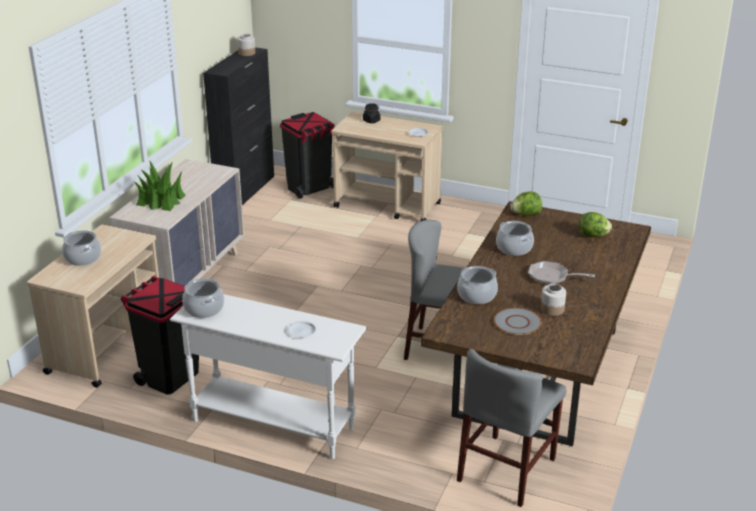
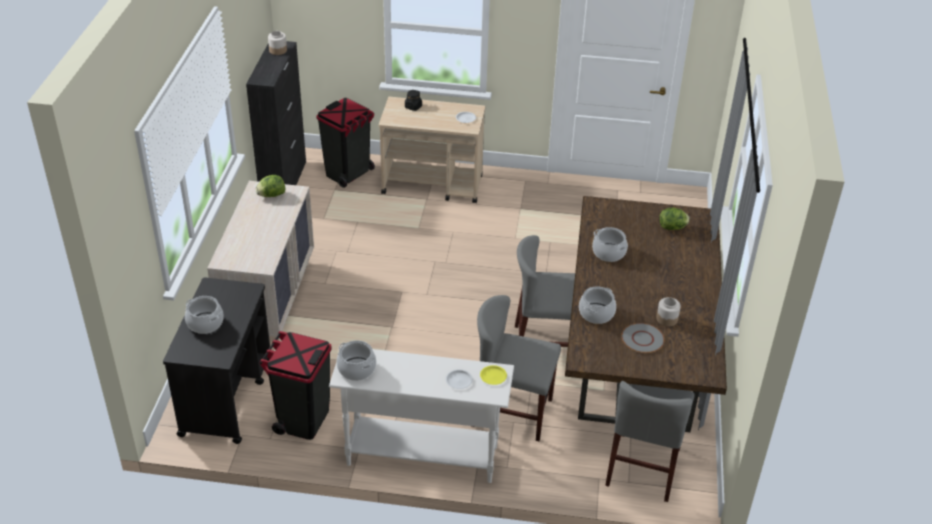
camera: 15 degrees left, 10 degrees up
beige cart [27,224,159,388] -> black cart [163,277,270,444]
potted plant [135,160,186,211] -> none
lettuce [510,191,542,216] -> lettuce moved to [256,175,285,197]
frying pan [528,261,595,285] -> none
none -> grey chair [472,295,561,441]
none -> yellow plate [480,365,507,385]

